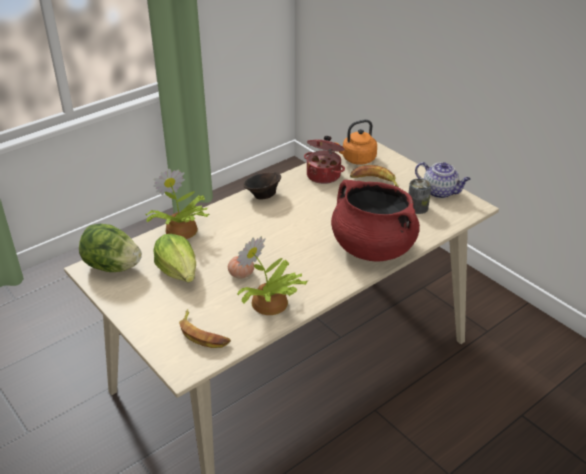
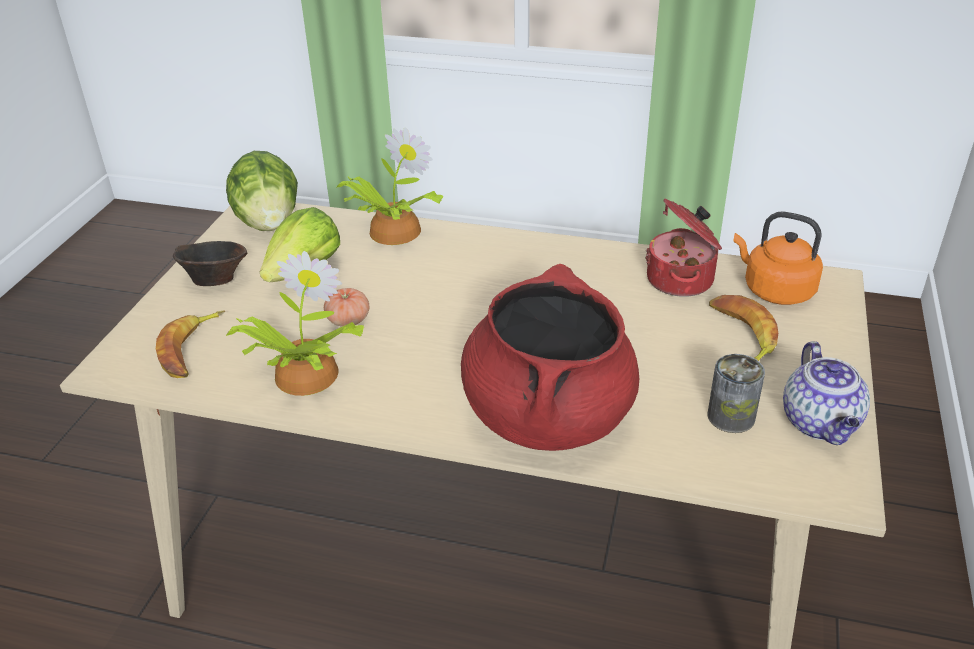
camera: 55 degrees right, 0 degrees up
brown bowl [243,171,281,199] -> brown bowl moved to [173,241,247,286]

